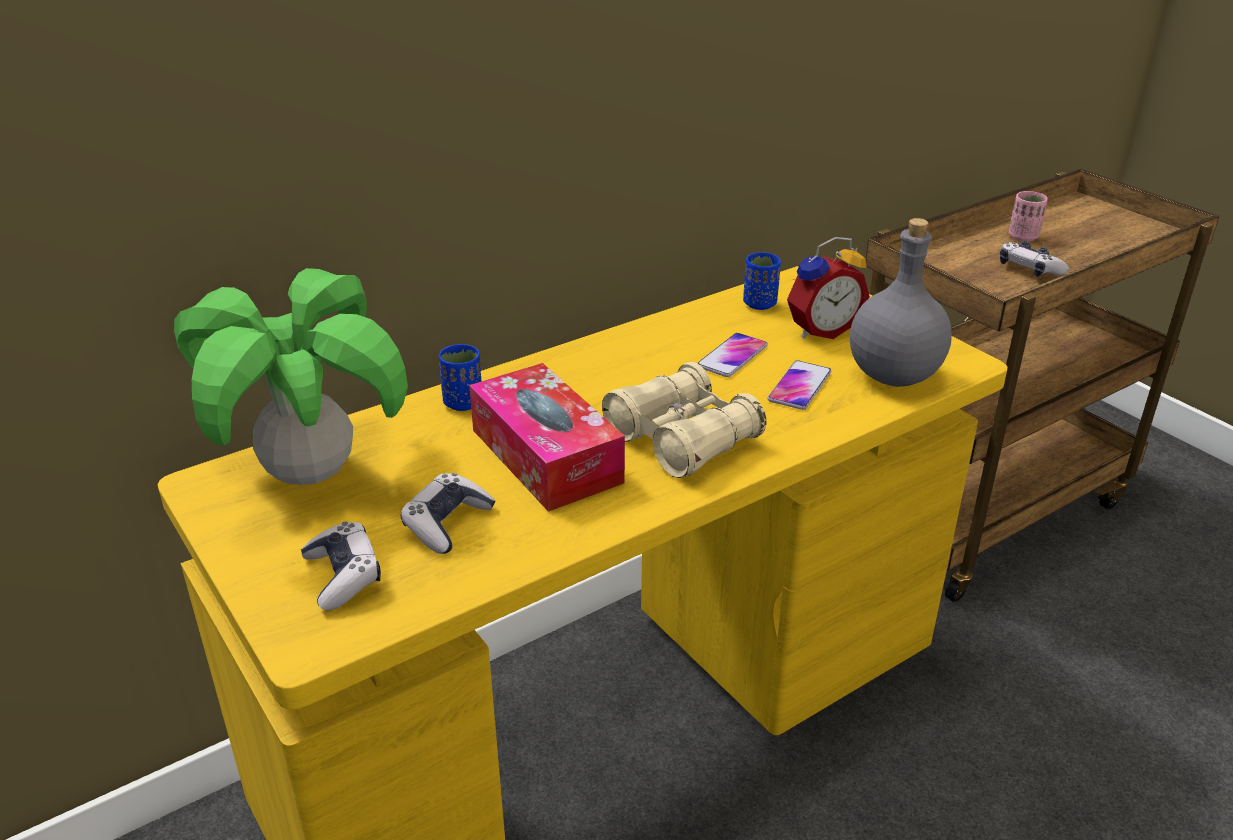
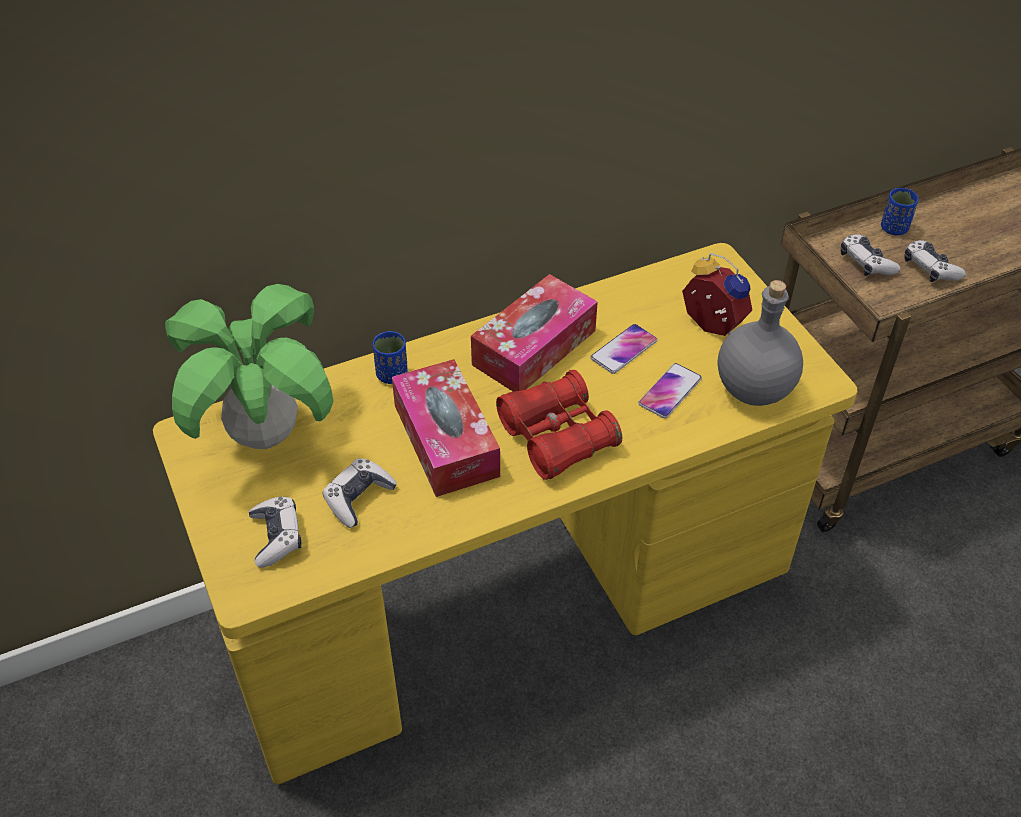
camera: 10 degrees right, 15 degrees up
beige binoculars [602,362,767,478] -> red binoculars [496,370,622,480]
blue cup [743,252,781,310] -> blue cup moved to [881,188,919,235]
alarm clock [787,237,870,339] -> alarm clock turned 120 degrees counterclockwise [682,253,752,336]
pink cup [1009,191,1048,241] -> none
none -> tissue box [471,274,598,392]
none -> game controller [841,235,901,276]

